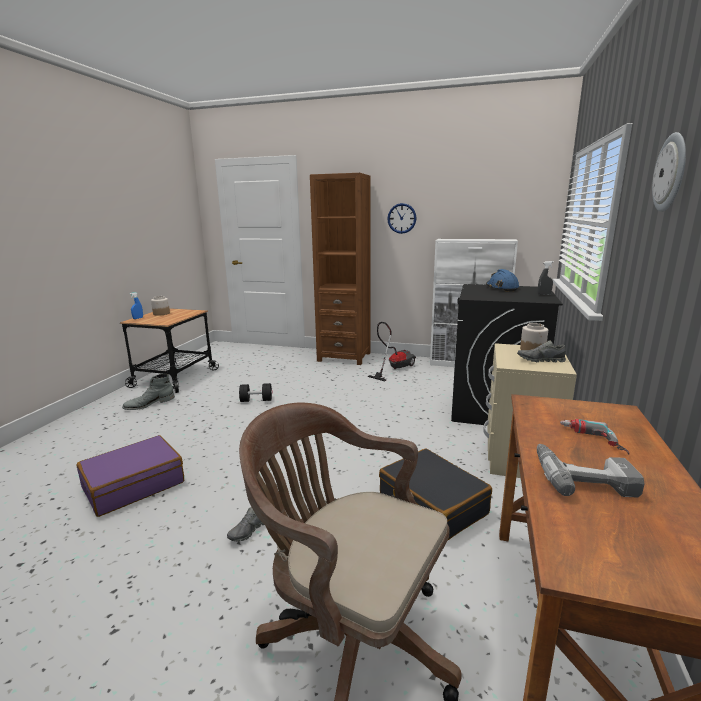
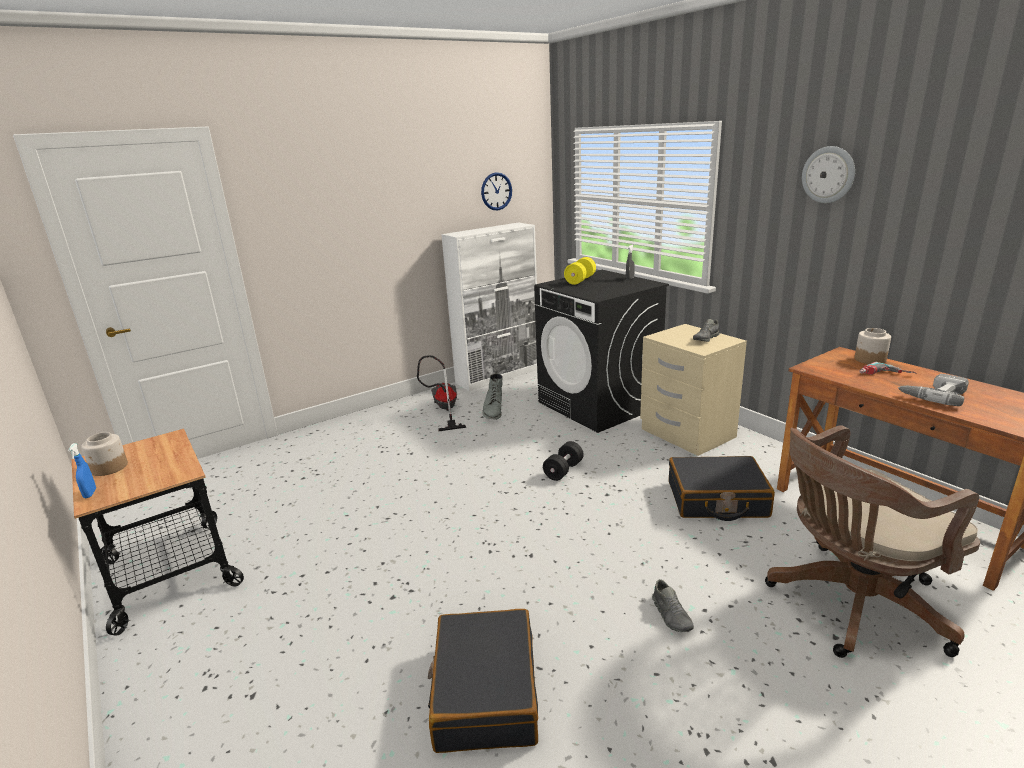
camera: 50 degrees left, 5 degrees up
purple suitcase [76,435,184,517] -> black suitcase [428,609,538,753]
grey boot [122,374,175,410] -> grey boot moved to [482,373,503,420]
black dumbbell [239,383,272,402] -> black dumbbell moved to [543,441,584,481]
brown bookcase [310,173,371,365] -> none
wall clock [387,203,417,234] -> wall clock moved to [481,172,512,210]
blue hard hat [486,269,519,291] -> yellow dumbbell [564,257,596,285]
jar [520,323,548,350] -> jar moved to [855,328,891,364]

